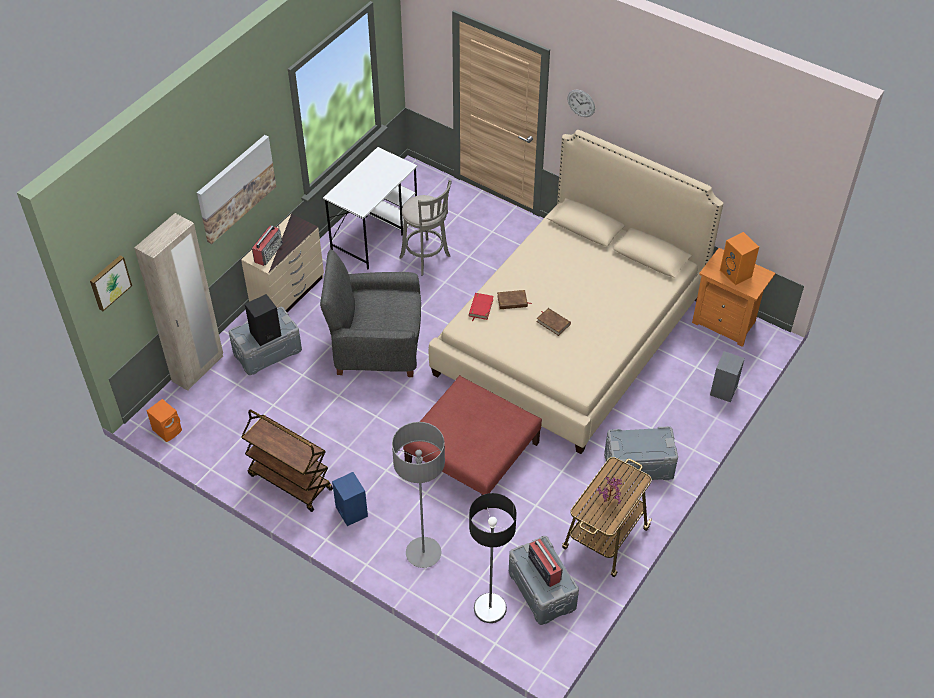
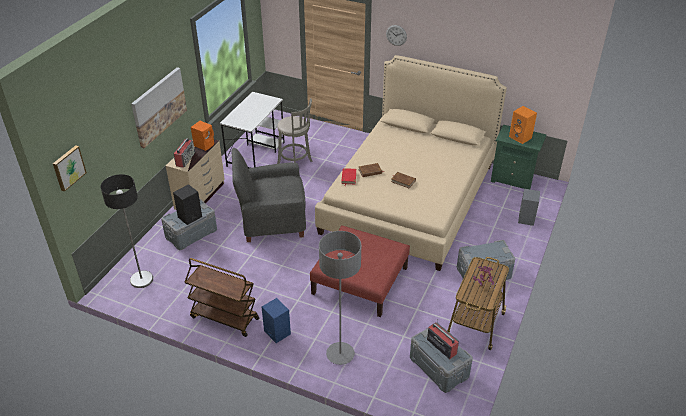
camera: 10 degrees left, 10 degrees down
beige wardrobe [134,213,223,391] -> none
orange speaker [147,399,182,442] -> orange speaker moved to [191,121,214,151]
floor lamp [469,493,517,623] -> floor lamp moved to [100,174,153,288]
orange nightstand [692,248,775,347] -> green nightstand [491,125,547,189]

